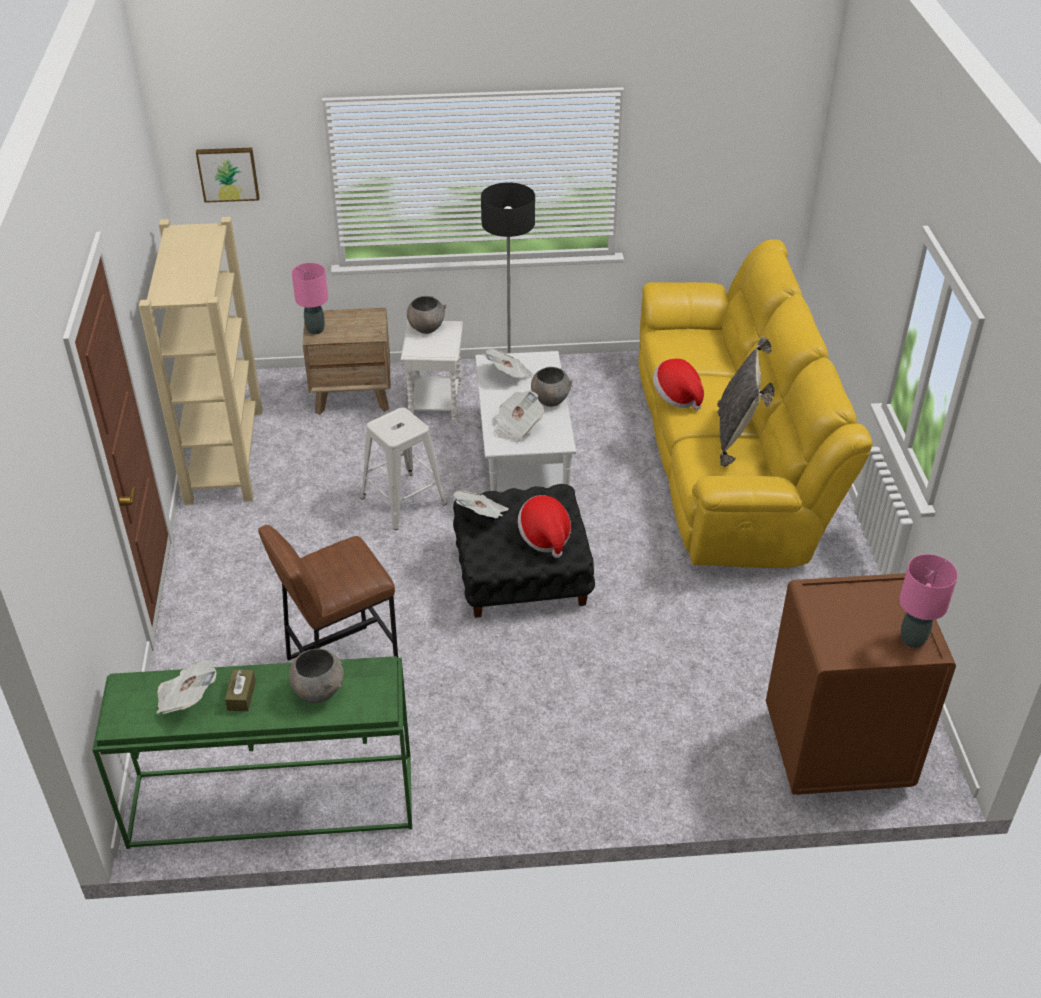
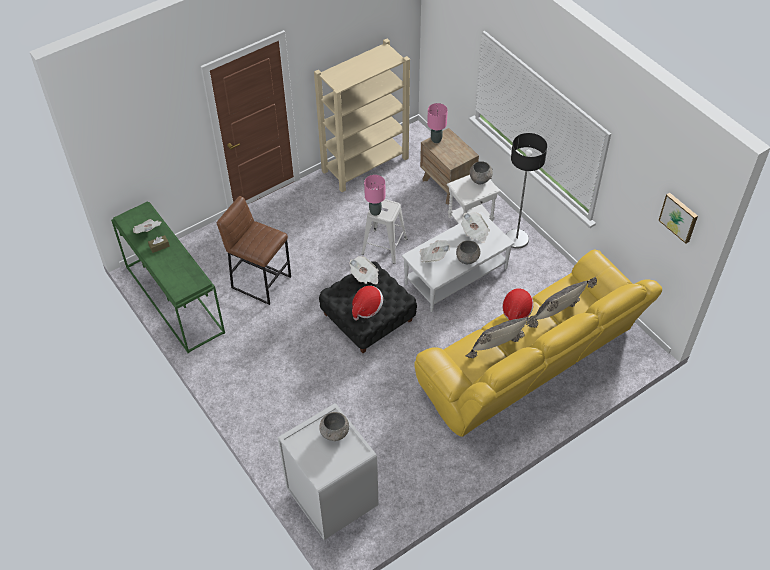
camera: 60 degrees right, 10 degrees up
picture [196,148,259,203] -> picture moved to [658,192,698,244]
grey bowl [289,648,344,703] -> grey bowl moved to [319,412,349,441]
brown dresser [766,573,956,795] -> grey dresser [278,403,379,540]
pink table lamp [899,554,958,648] -> pink table lamp moved to [364,175,386,216]
none -> pillow [528,277,597,328]

